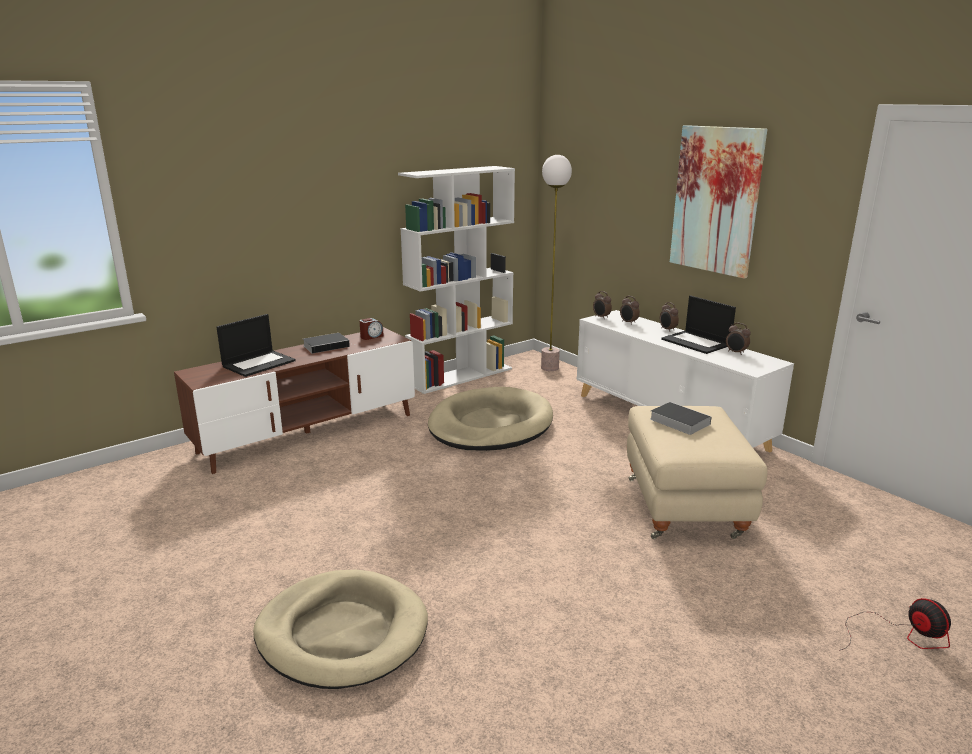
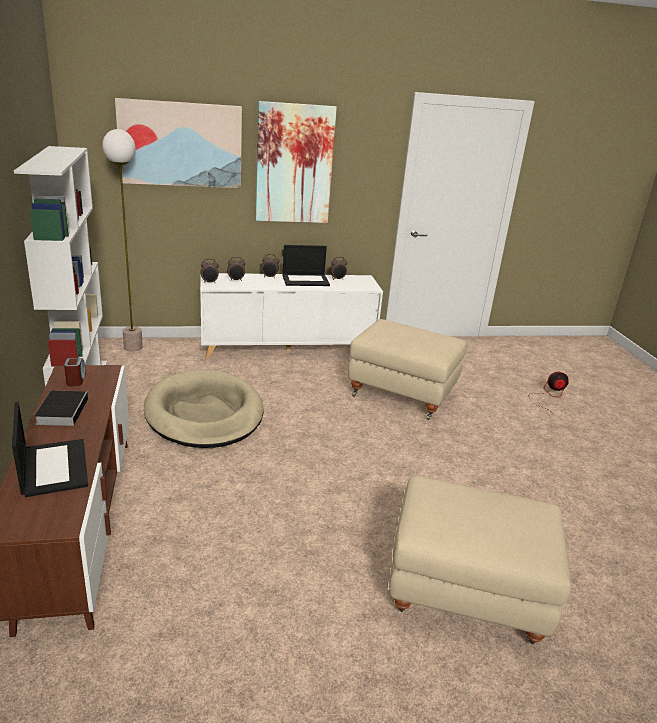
camera: 65 degrees left, 5 degrees up
beige dog bed [253,569,428,689] -> beige ottoman [389,475,571,644]
book [650,402,711,435] -> none
none -> picture [115,98,242,188]

